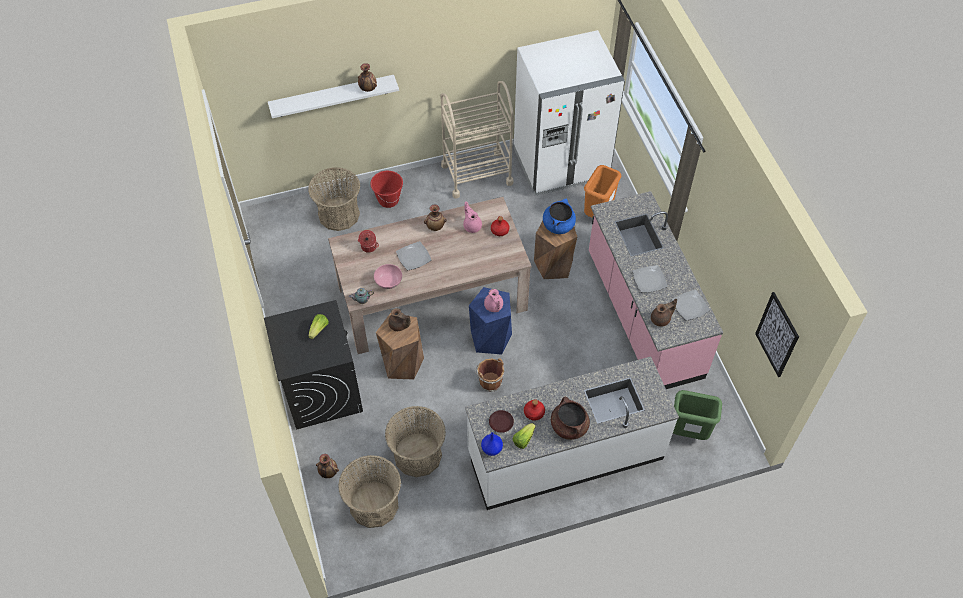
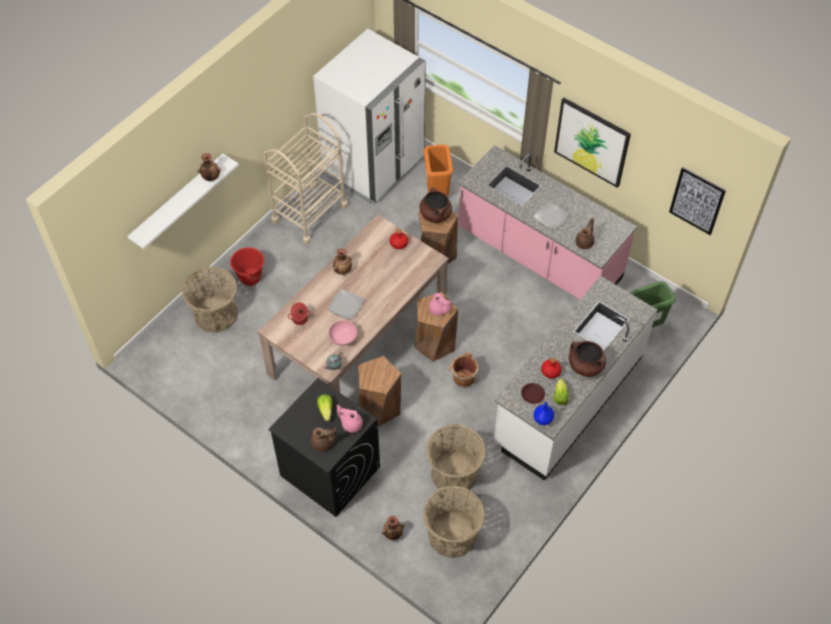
camera: 35 degrees left, 0 degrees up
brown teapot [388,308,411,331] -> brown teapot moved to [311,427,337,451]
pink teapot [463,201,482,233] -> pink teapot moved to [337,405,363,433]
blue stool [469,287,512,355] -> brown stool [414,292,458,362]
blue cooking pot [543,198,576,234] -> brown cooking pot [419,187,452,223]
plate [672,290,710,321] -> none
none -> picture [554,98,631,188]

